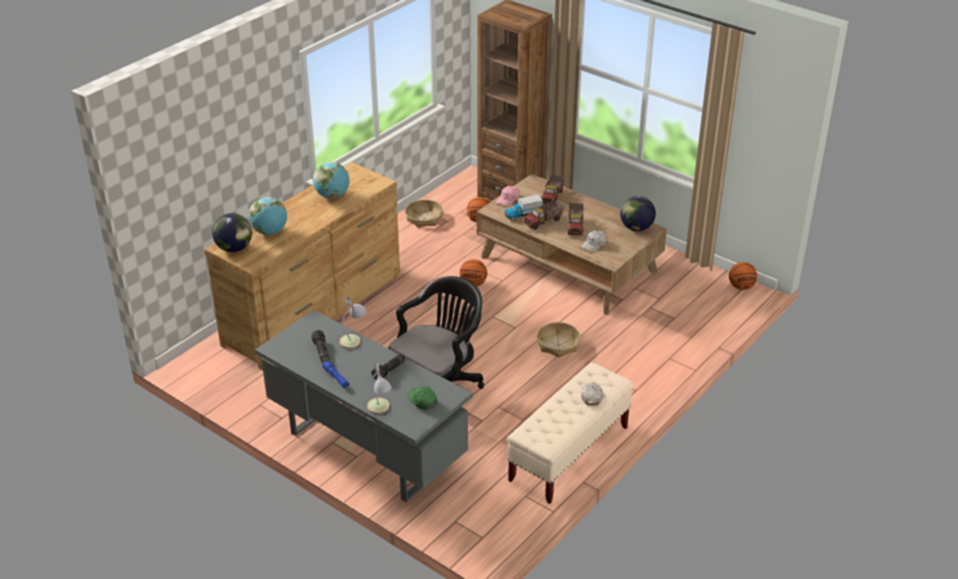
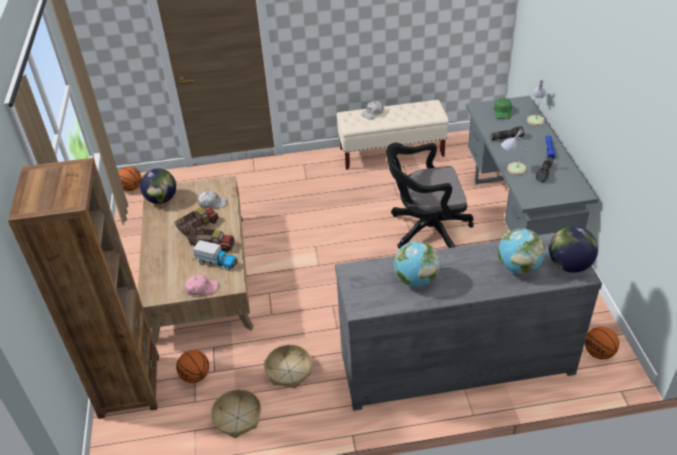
camera: 135 degrees left, 5 degrees up
brown dresser [204,162,400,371] -> grey dresser [335,233,602,411]
basketball [460,259,487,287] -> basketball moved to [585,327,619,360]
basket [537,322,581,358] -> basket moved to [264,344,312,388]
toy truck [541,175,564,206] -> none

